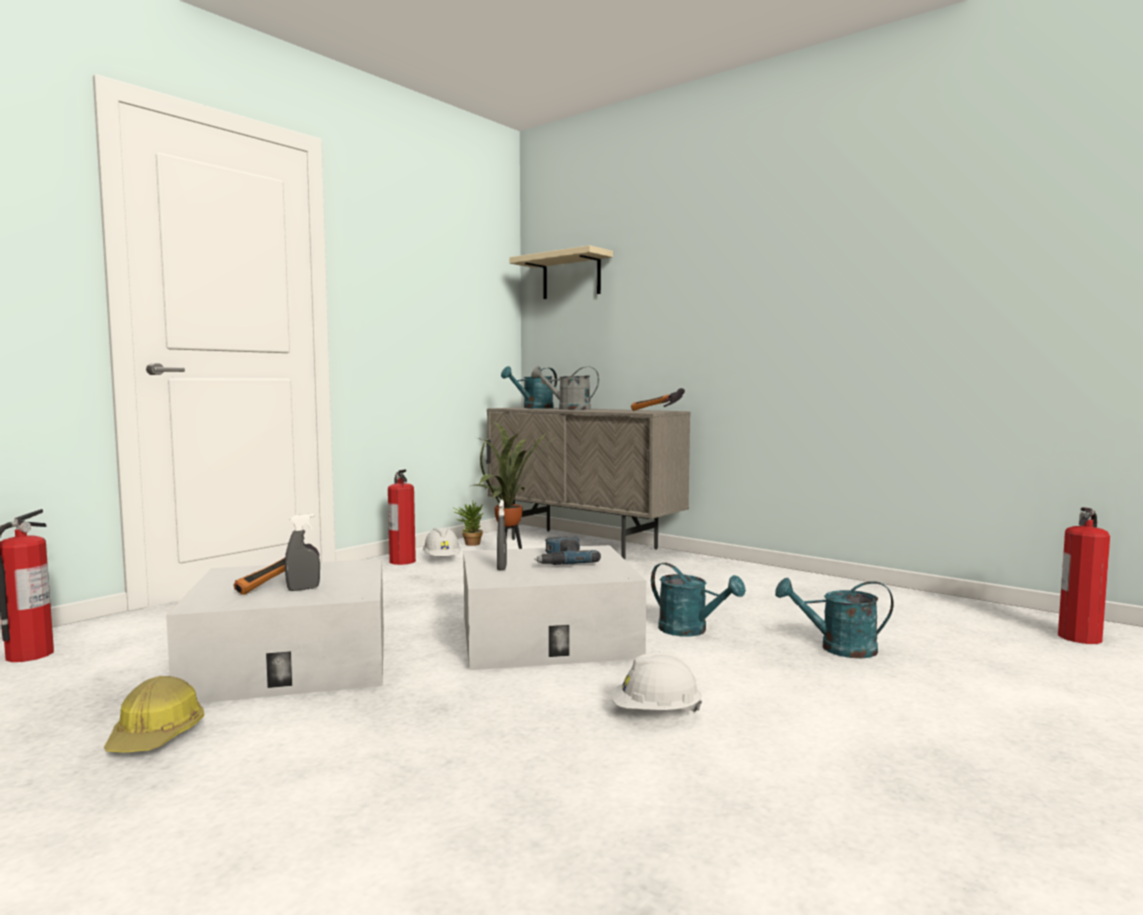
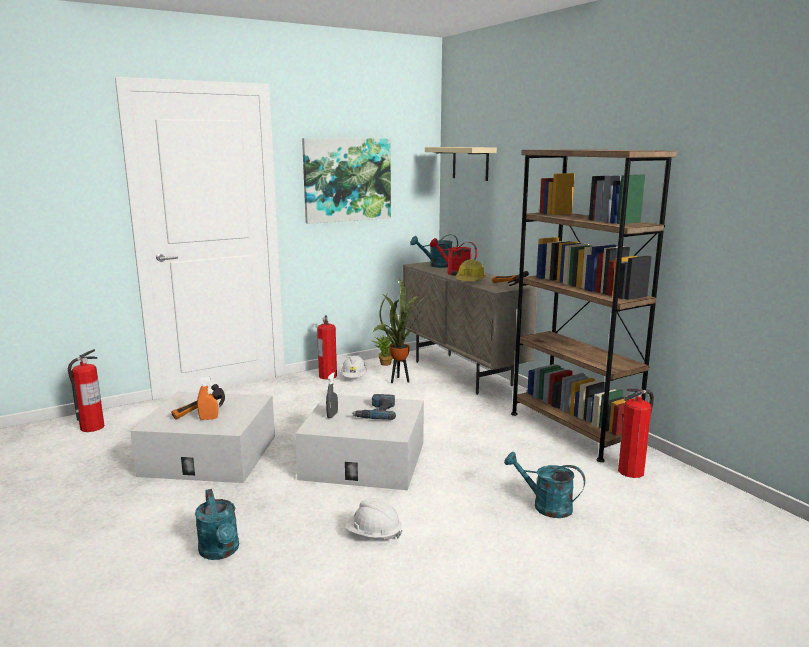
camera: 20 degrees right, 10 degrees up
hard hat [104,676,204,752] -> hard hat moved to [456,259,486,281]
grey spray bottle [285,514,320,591] -> orange spray bottle [197,377,218,420]
grey watering can [531,366,599,410] -> red watering can [430,238,477,276]
turquoise watering can [651,563,746,636] -> turquoise watering can moved to [195,489,239,560]
fire extinguisher [1058,507,1110,644] -> fire extinguisher moved to [618,389,654,478]
none -> picture [302,138,391,224]
none -> brown bookcase [511,149,677,462]

